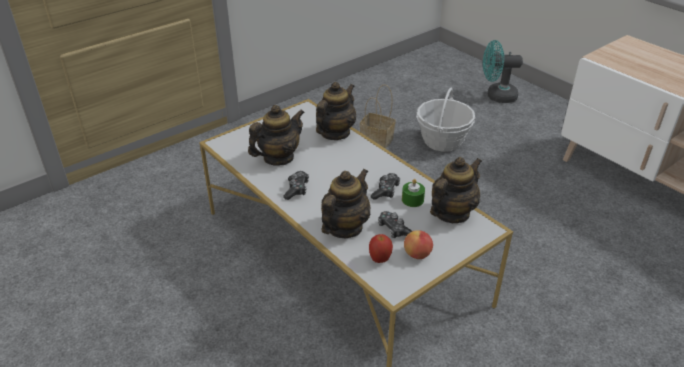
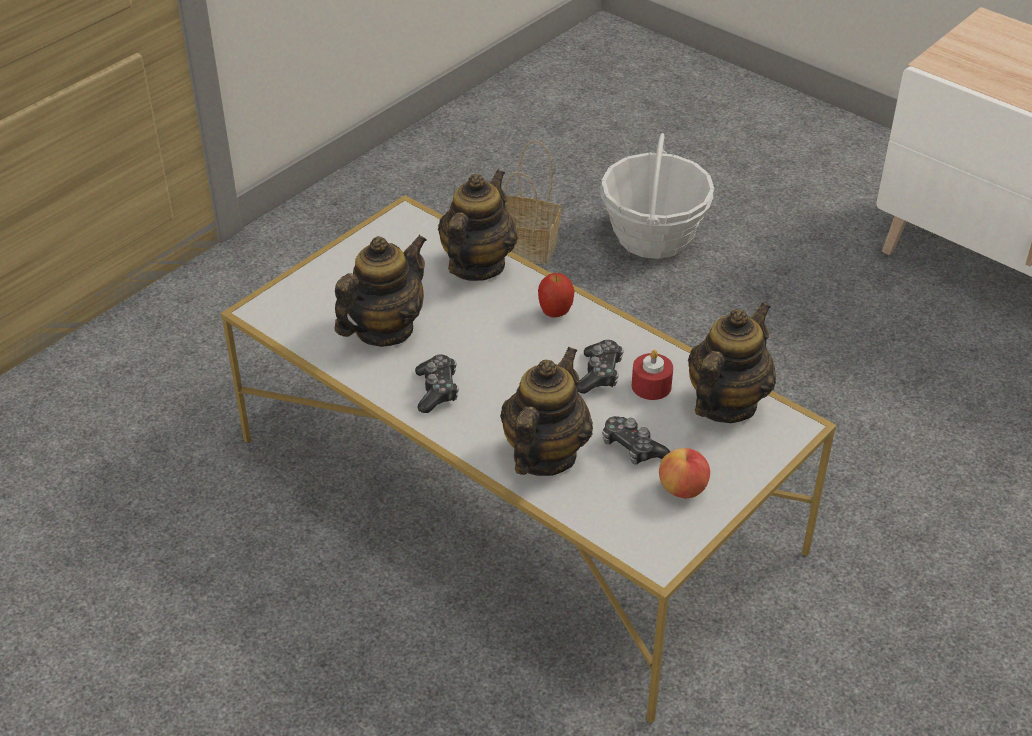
camera: 10 degrees left, 5 degrees up
apple [369,234,393,263] -> apple moved to [538,273,575,318]
green candle [402,179,425,207] -> red candle [632,350,673,400]
turquoise fan [483,40,523,103] -> none

